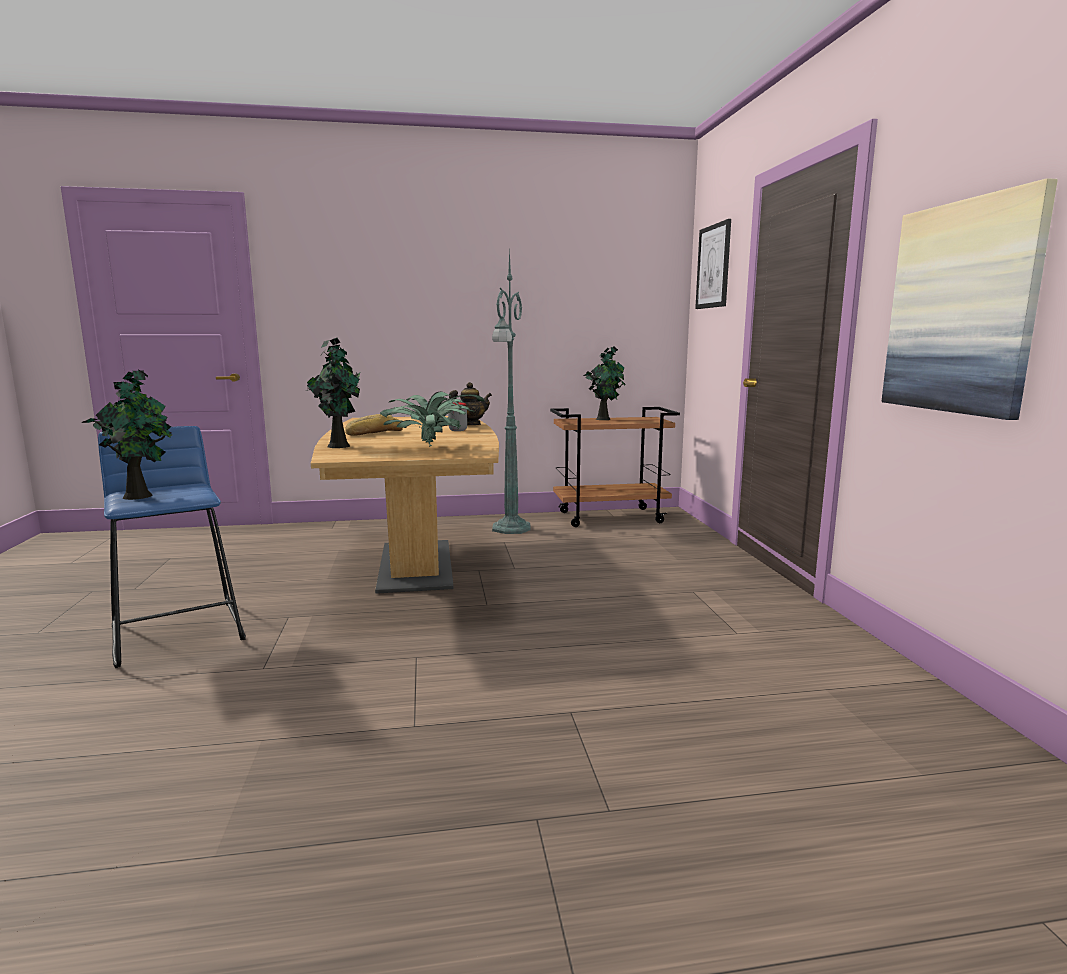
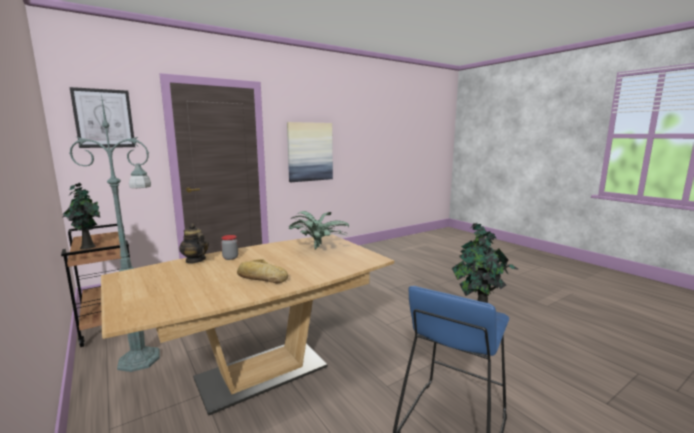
camera: 115 degrees left, 0 degrees up
potted plant [305,338,360,448] -> none

